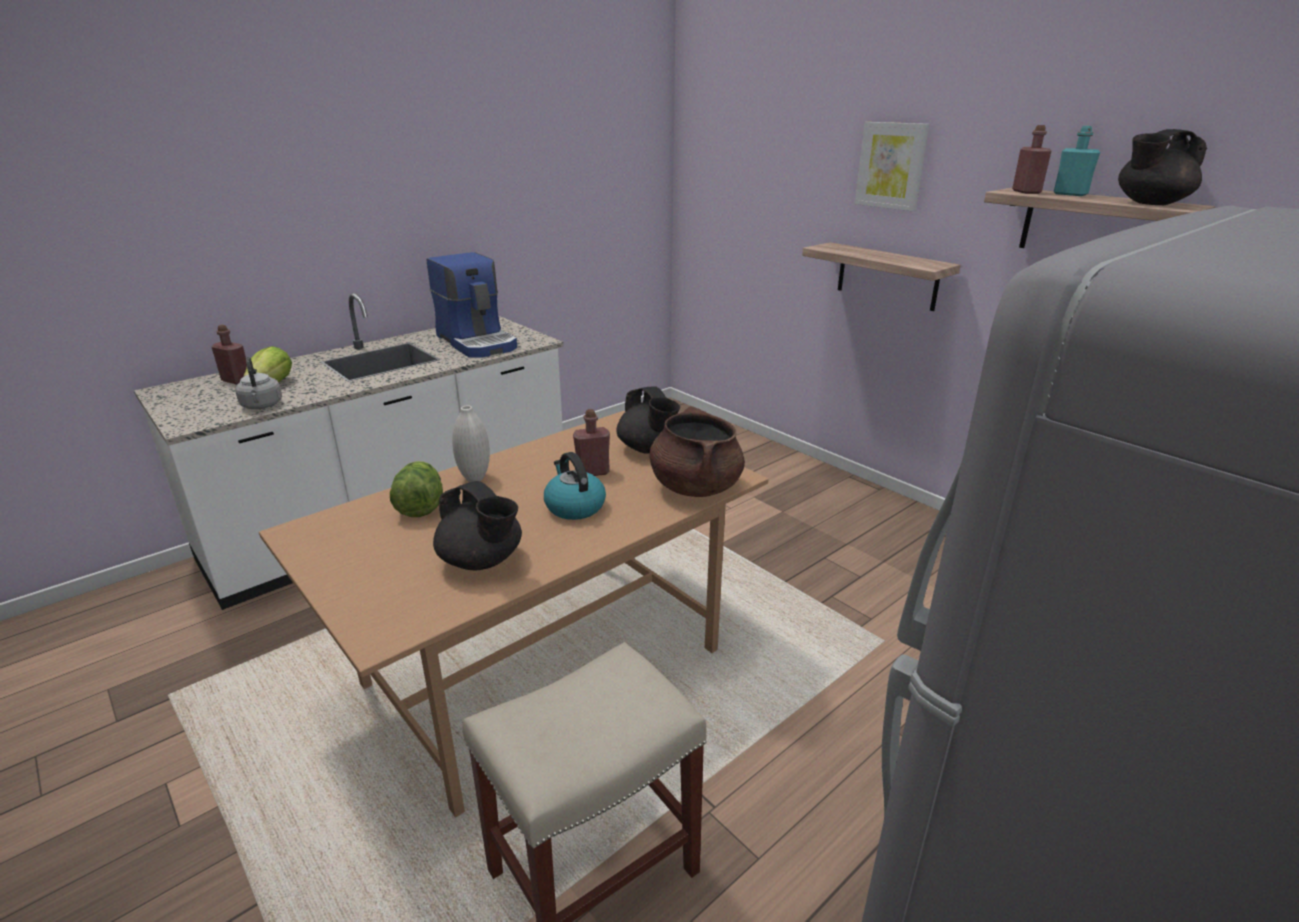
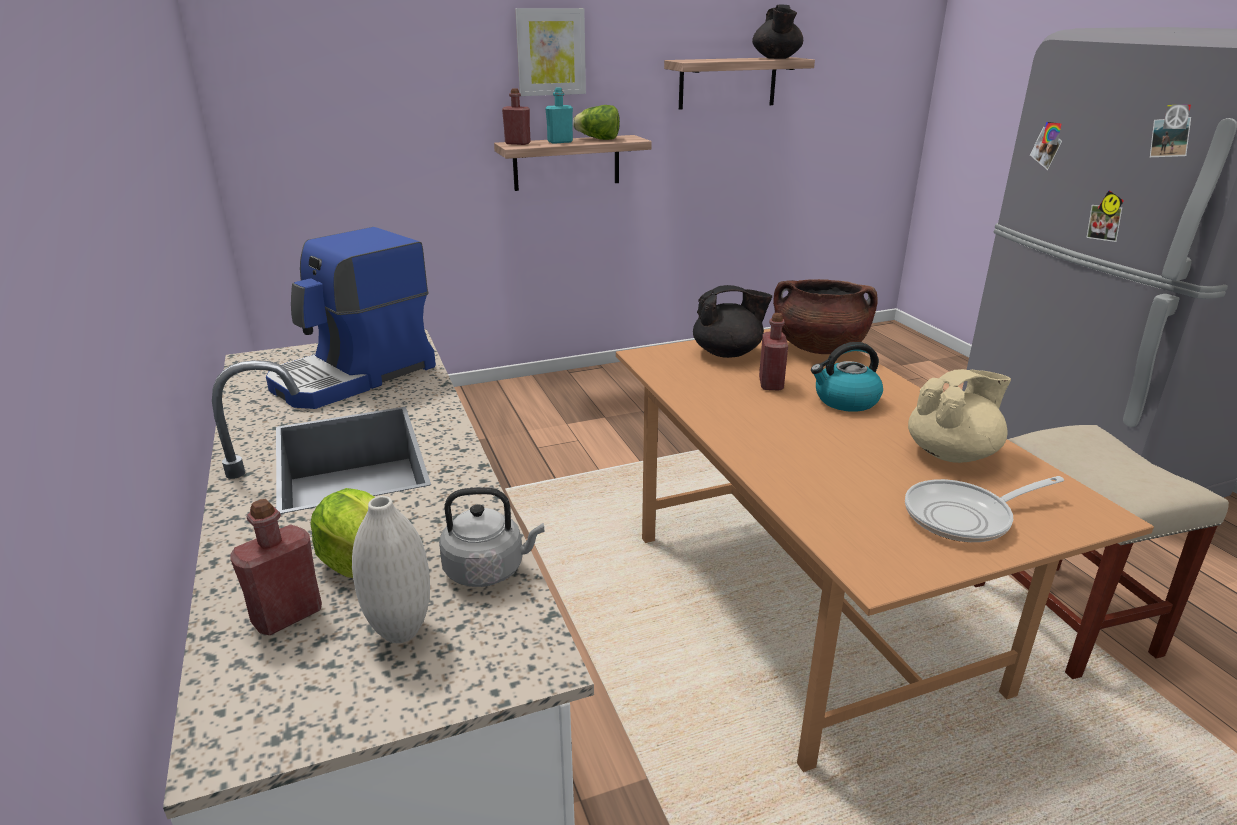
camera: 70 degrees left, 0 degrees up
lettuce [390,461,443,517] -> lettuce moved to [573,105,620,140]
coffee machine [427,252,517,358] -> coffee machine turned 150 degrees clockwise [266,227,436,409]
black teapot [433,481,522,570] -> beige teapot [908,369,1011,463]
white vase [452,405,490,482] -> white vase moved to [352,496,430,643]
red bottle [1012,125,1051,194] -> red bottle moved to [502,88,531,145]
turquoise bottle [1054,126,1100,196] -> turquoise bottle moved to [545,87,573,144]
none -> frying pan [905,476,1064,542]

